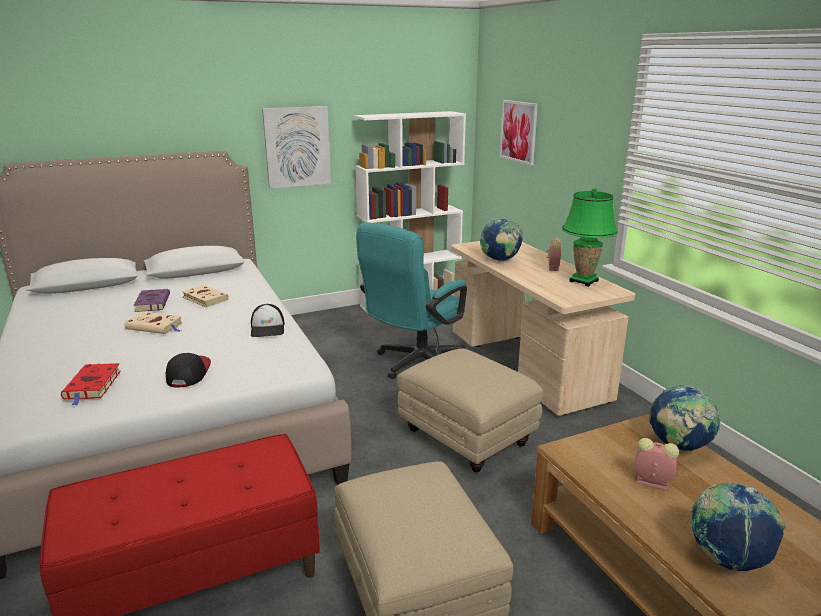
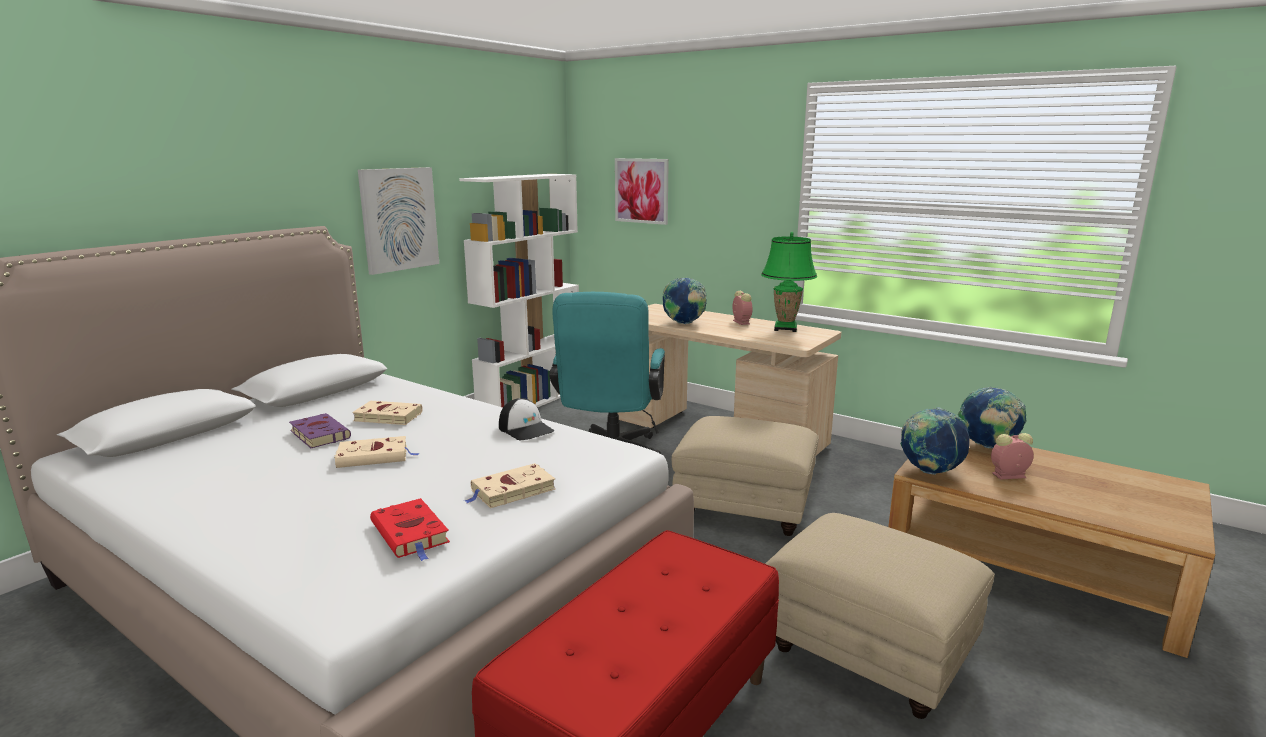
camera: 30 degrees left, 5 degrees down
cap [166,353,211,387] -> beige book [465,463,556,508]
globe [691,482,786,571] -> globe moved to [900,407,970,475]

